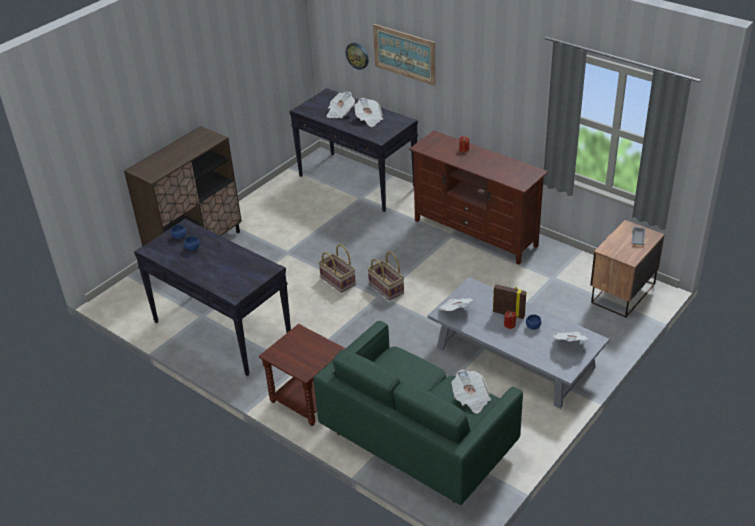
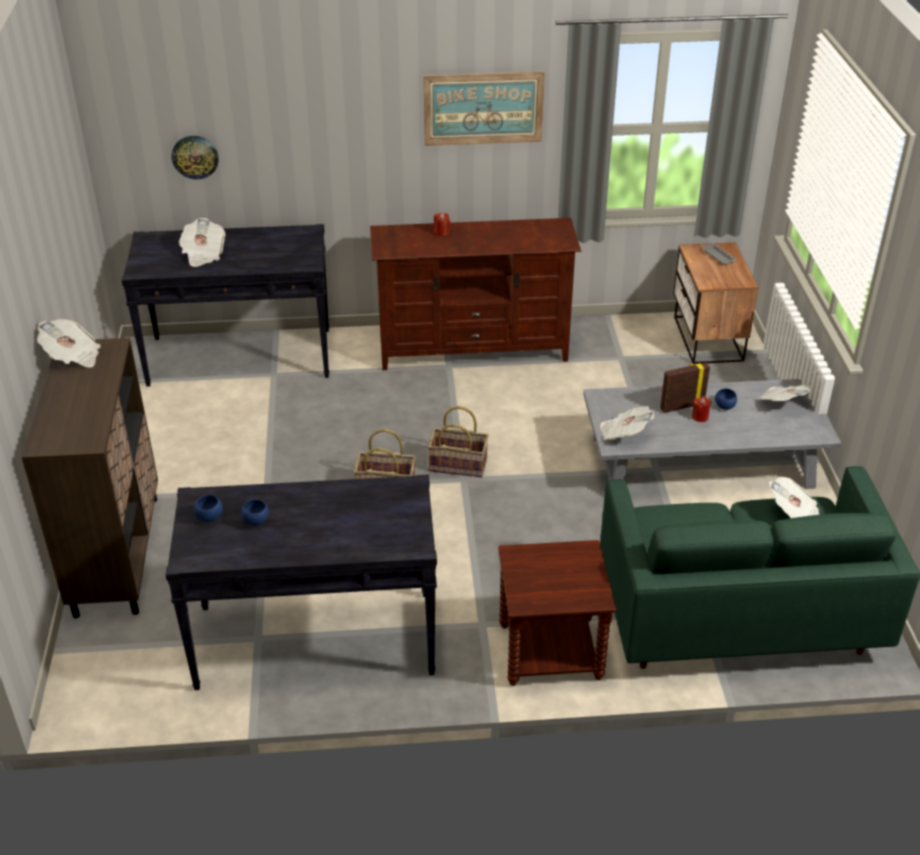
camera: 45 degrees left, 0 degrees up
newspaper [354,98,383,127] -> newspaper moved to [37,319,101,368]
picture [373,24,436,86] -> picture moved to [423,71,545,146]

